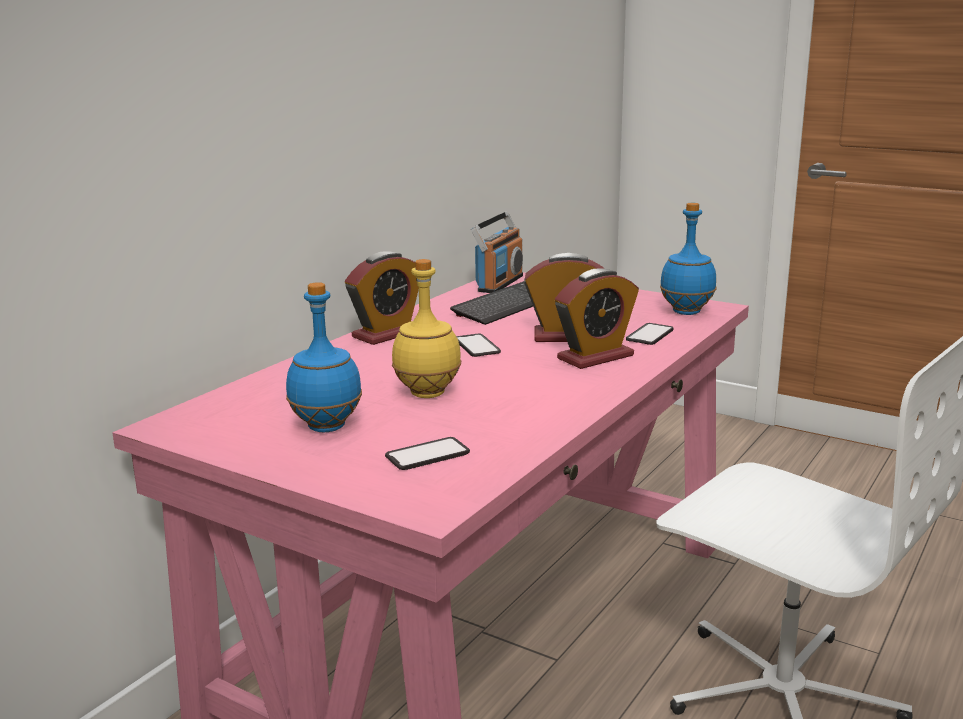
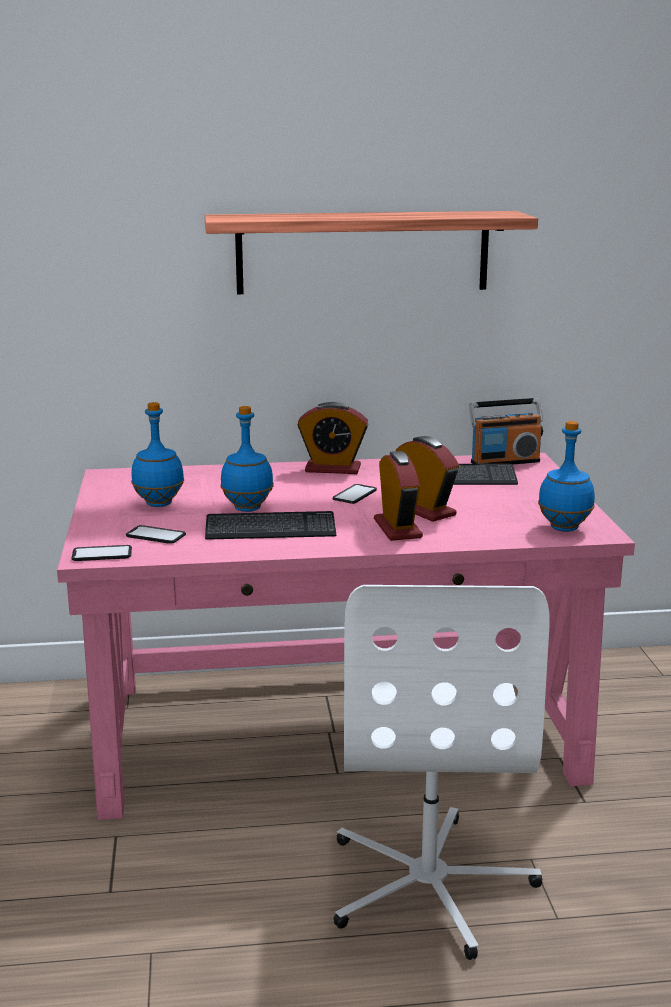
camera: 50 degrees right, 0 degrees up
yellow bottle [392,259,461,398] -> blue bottle [221,406,274,512]
alarm clock [555,268,639,369] -> alarm clock turned 120 degrees counterclockwise [374,451,423,541]
phone [626,323,674,345] -> phone moved to [71,545,132,561]
none -> shelf [205,211,538,294]
none -> keyboard [205,511,336,540]

